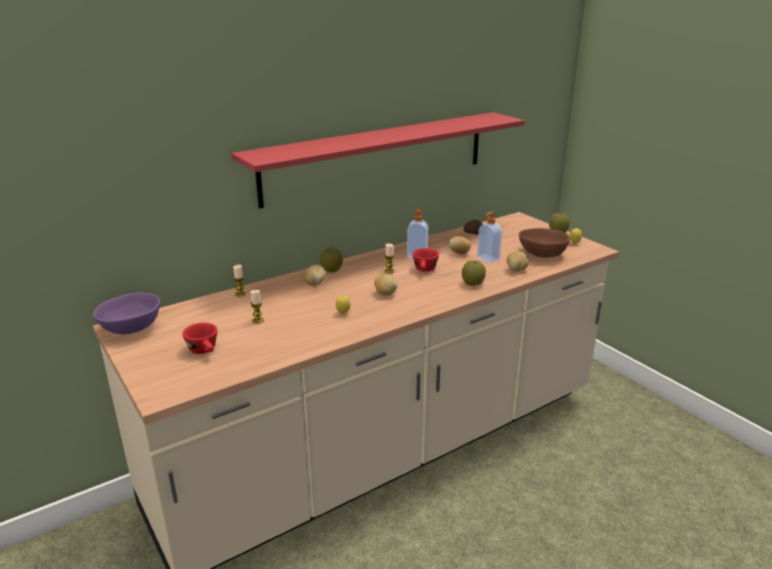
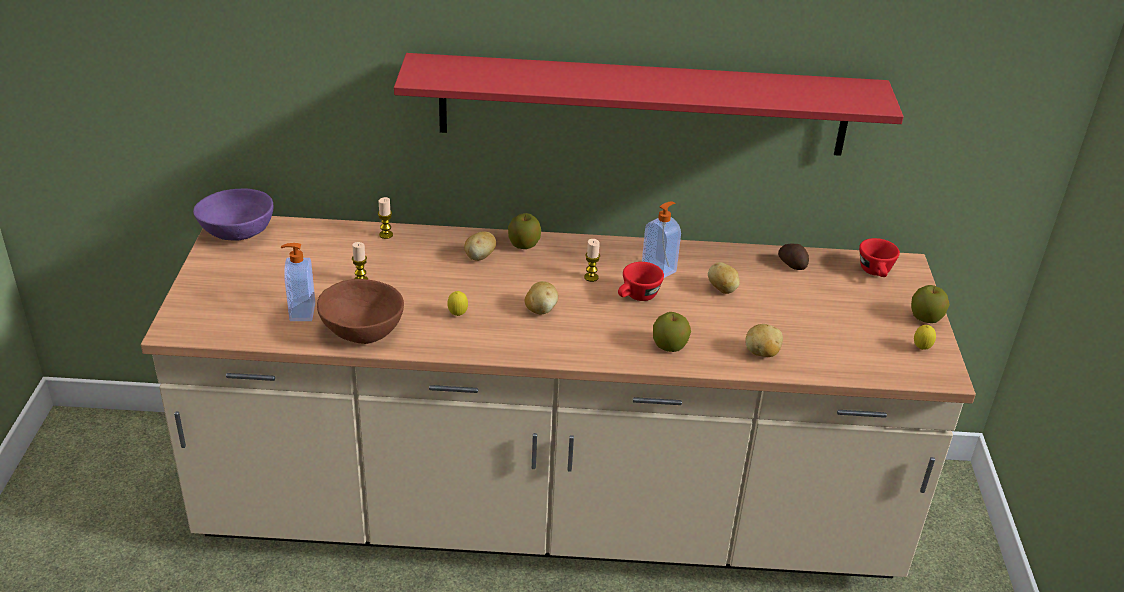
camera: 35 degrees right, 10 degrees up
red cup [182,322,217,354] -> red cup moved to [859,238,900,277]
soap dispenser [477,212,502,263] -> soap dispenser moved to [281,243,315,321]
brown bowl [519,228,570,258] -> brown bowl moved to [317,279,404,344]

